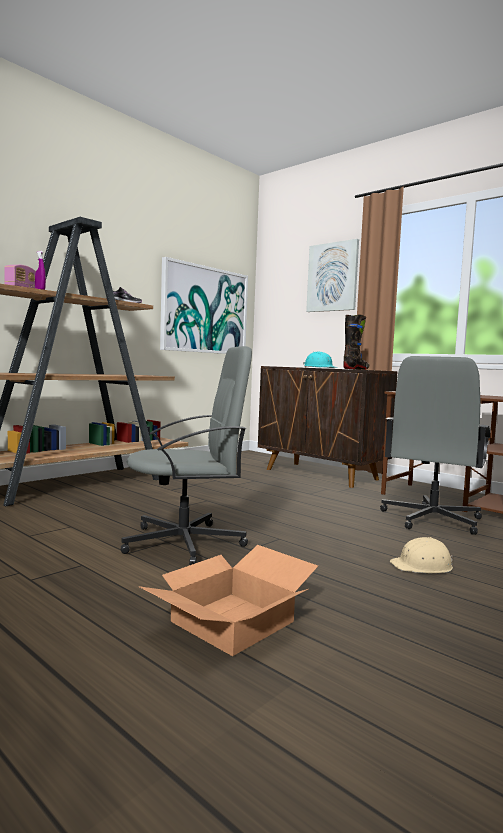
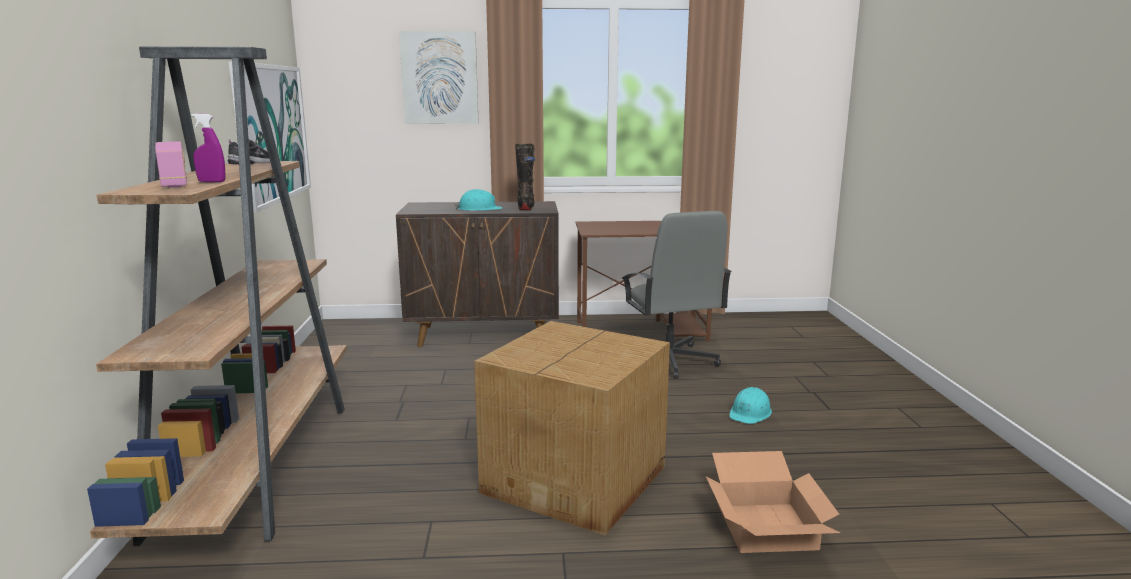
camera: 45 degrees left, 10 degrees up
grey office chair [121,346,252,565] -> cardboard box [474,321,670,535]
beige hard hat [390,537,453,573] -> turquoise hard hat [729,387,772,424]

